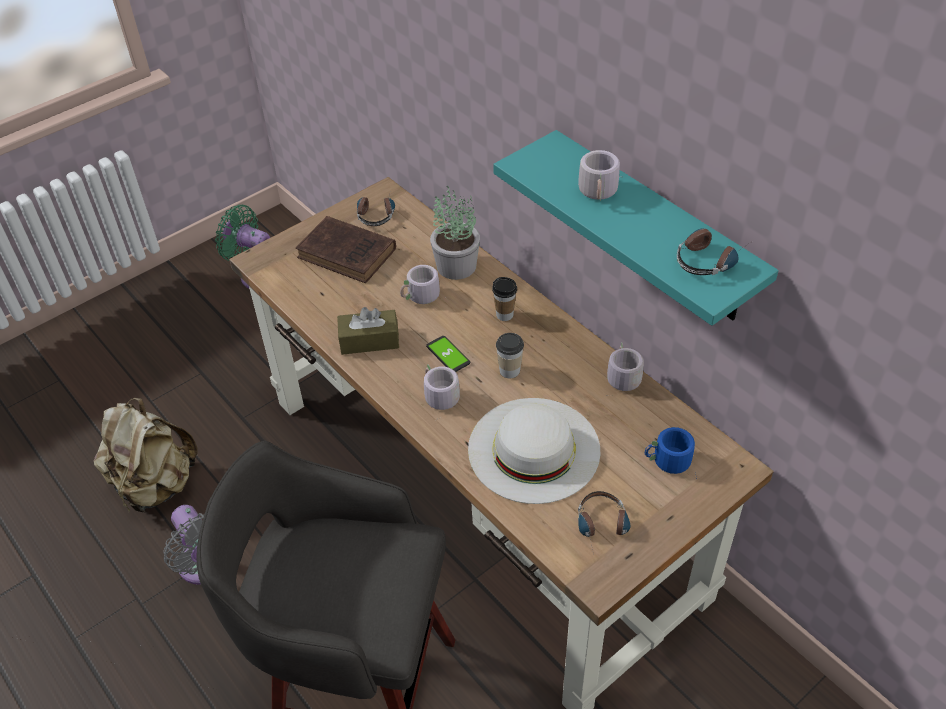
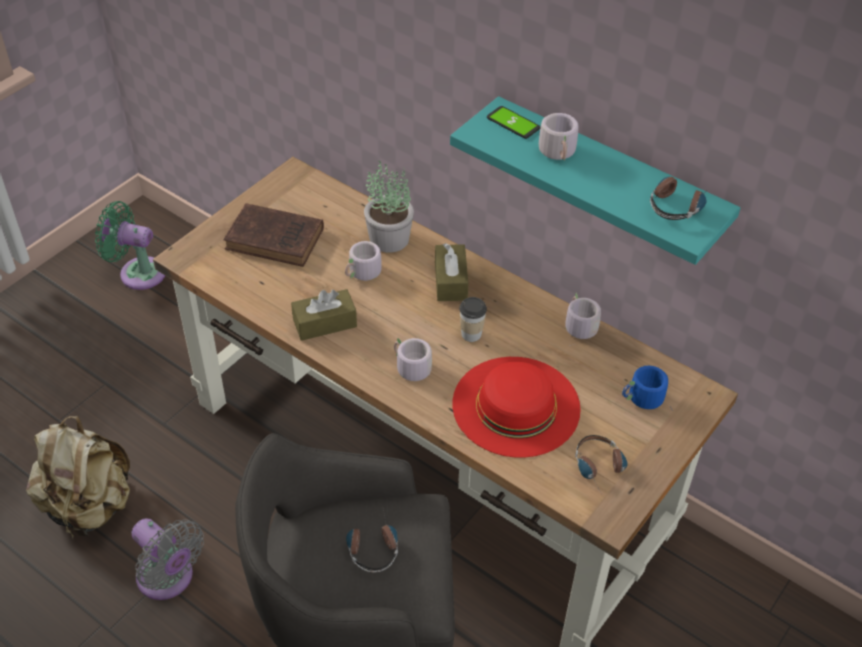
camera: 15 degrees left, 0 degrees up
headphones [357,196,395,226] -> headphones moved to [346,510,398,573]
phone [426,336,470,372] -> phone moved to [487,106,541,139]
white hat [468,398,600,504] -> red hat [452,357,581,458]
cup [492,277,517,321] -> brown tissue box [435,243,469,301]

